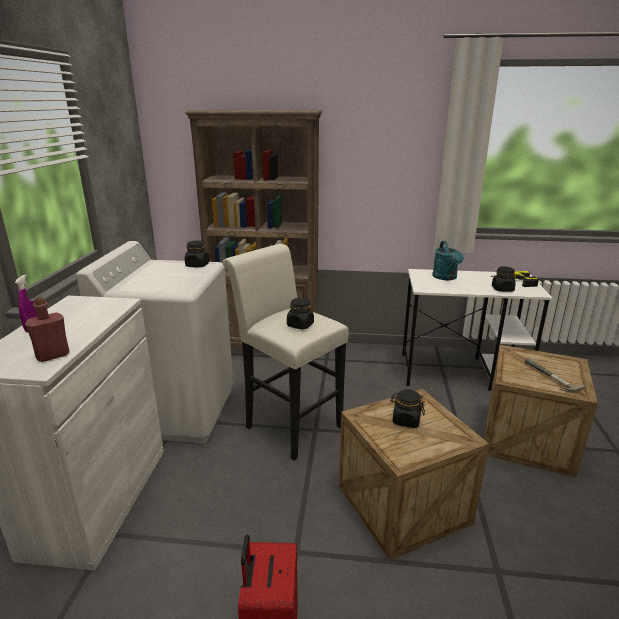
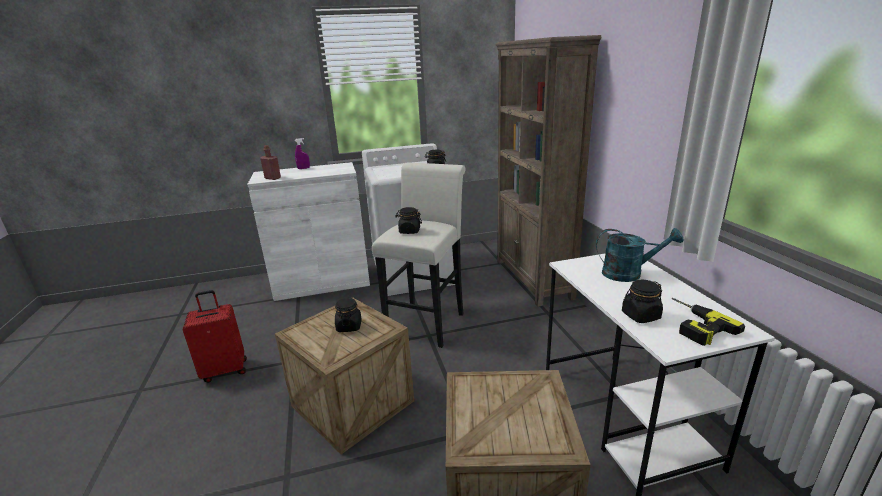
camera: 70 degrees right, 0 degrees up
turquoise watering can [432,241,464,280] -> turquoise watering can turned 150 degrees counterclockwise [596,228,683,282]
hammer [525,358,585,392] -> none

